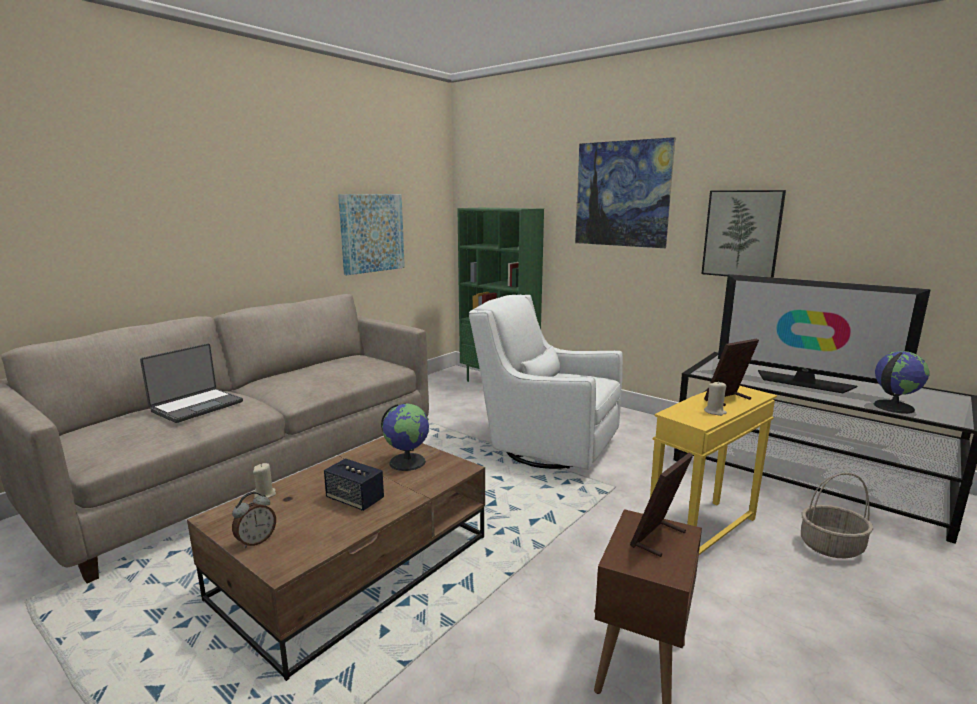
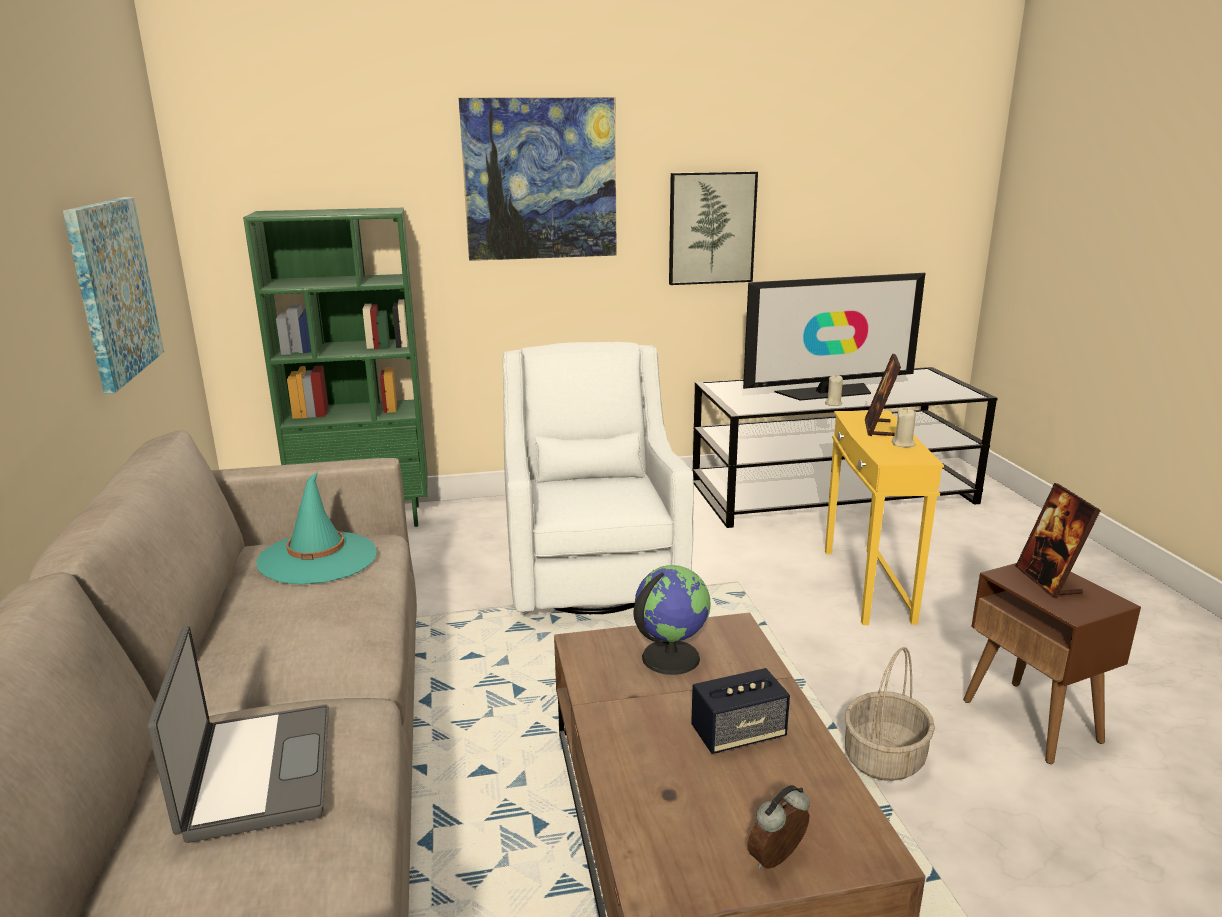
camera: 50 degrees left, 5 degrees up
alarm clock [232,492,276,548] -> alarm clock turned 120 degrees counterclockwise [748,785,810,869]
beige candle [253,463,276,498] -> beige candle moved to [825,375,843,406]
white armchair [469,295,623,470] -> white armchair turned 105 degrees clockwise [502,342,694,615]
basket [801,473,873,559] -> basket moved to [845,647,935,781]
globe [874,351,930,414] -> none
none -> turquoise hat [256,471,376,584]

